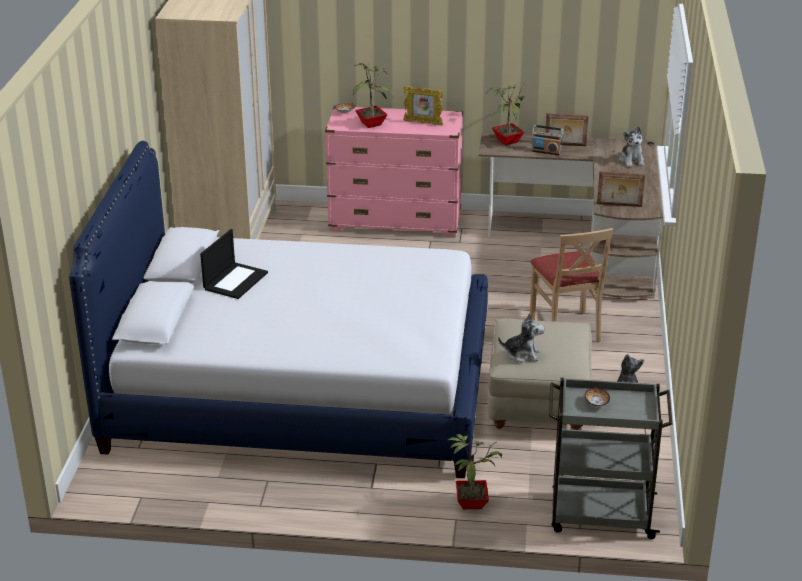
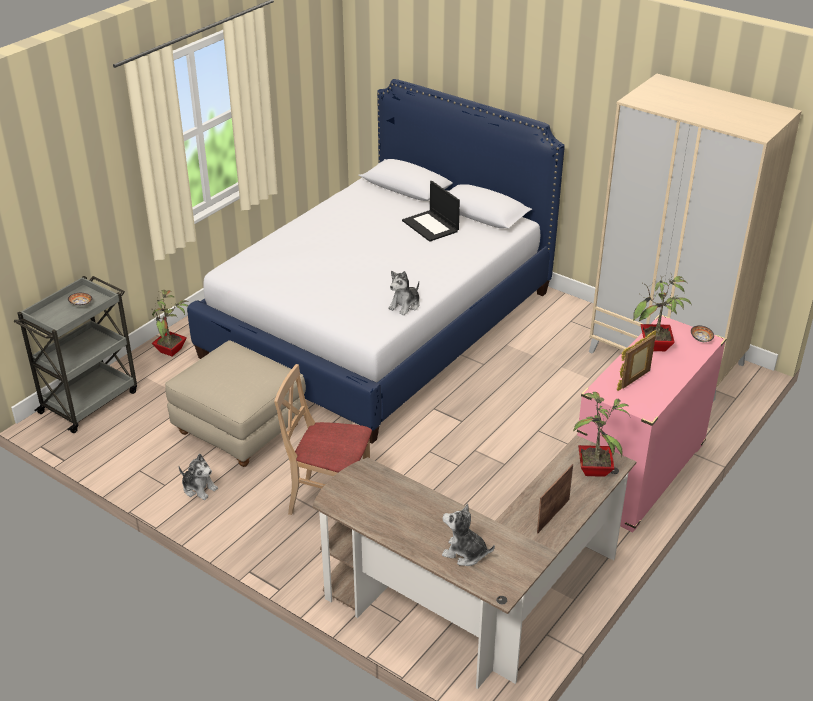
camera: 120 degrees right, 5 degrees up
plush toy [498,313,545,363] -> plush toy moved to [388,271,420,316]
radio [532,125,564,155] -> none
picture frame [597,171,645,207] -> none

